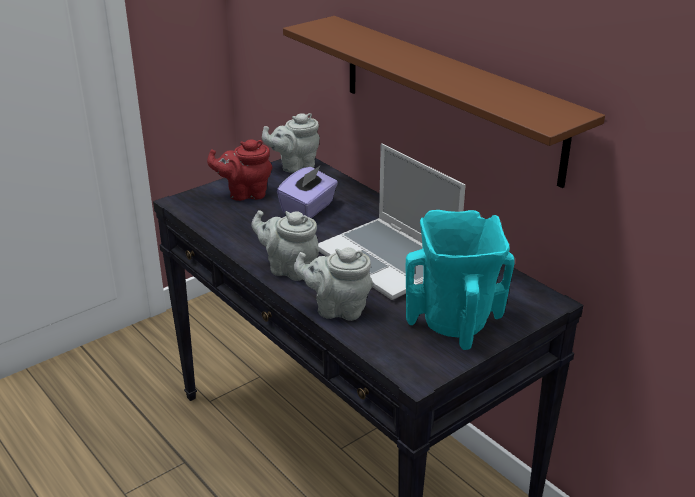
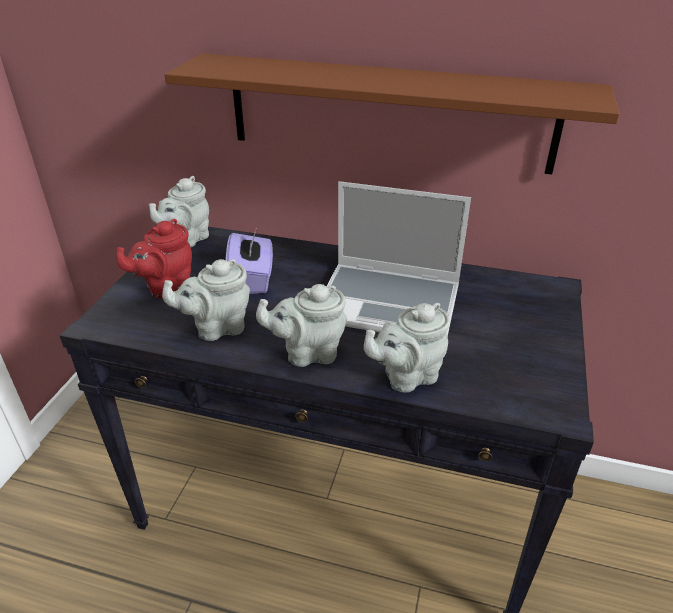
camera: 35 degrees left, 5 degrees up
turquoise vase [406,210,515,350] -> none
none -> grey teapot [162,259,250,341]

